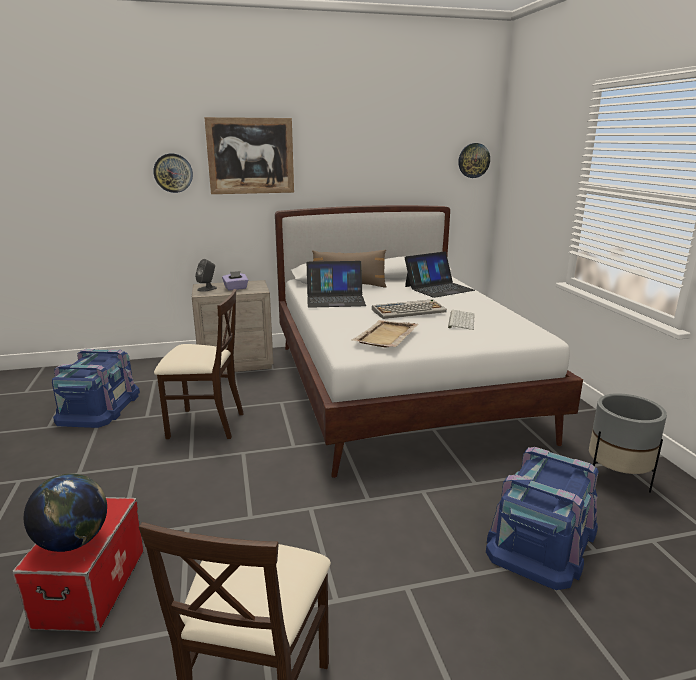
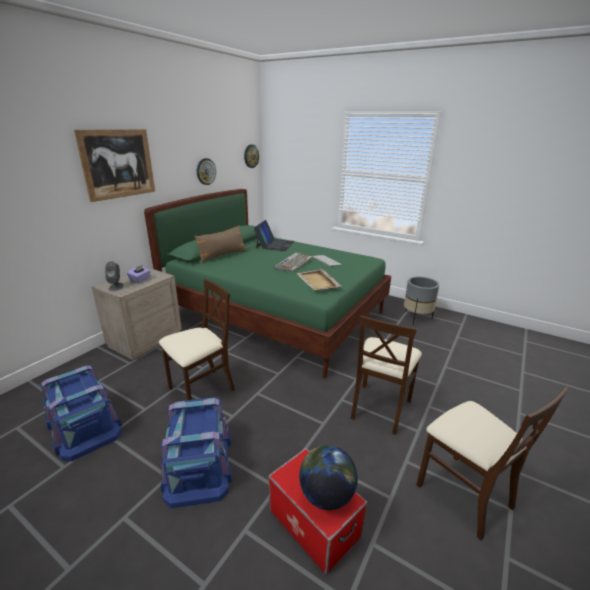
camera: 45 degrees left, 5 degrees up
wall clock [153,154,193,193] -> wall clock moved to [197,158,216,185]
white bed [275,205,583,478] -> green bed [144,189,391,378]
laptop [307,261,366,308] -> none
blue storage box [486,447,599,590] -> blue storage box moved to [161,397,232,508]
none -> beige chair [351,315,422,435]

